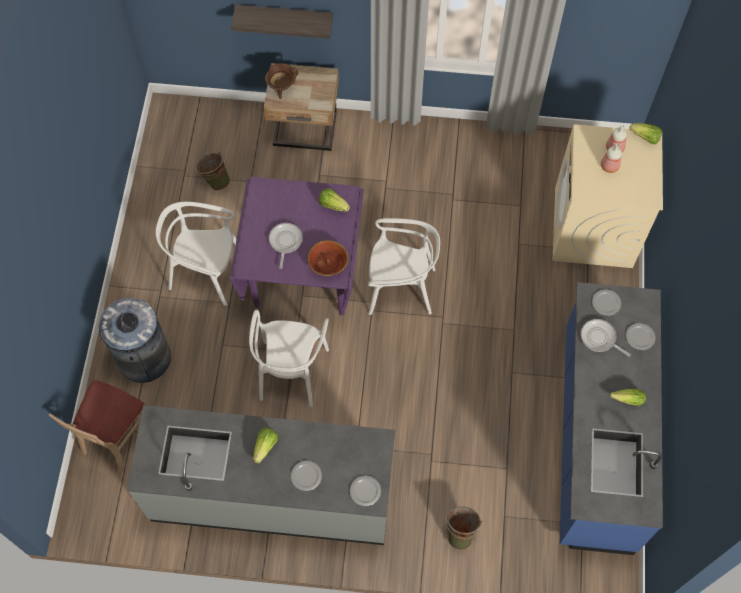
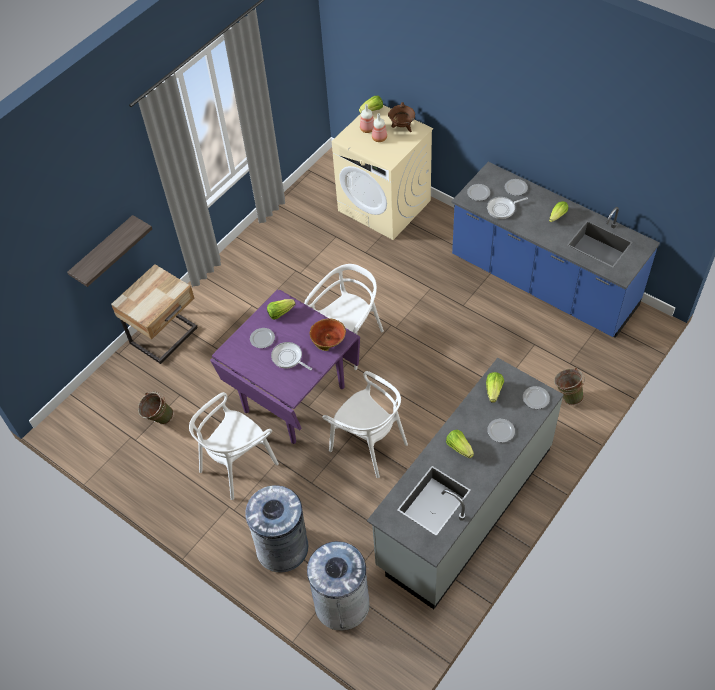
camera: 55 degrees left, 10 degrees down
beige chair [49,380,145,473] -> grey trash can [307,541,370,631]
brown cooking pot [265,63,298,99] -> brown cooking pot moved to [388,102,415,132]
none -> plate [250,328,275,348]
none -> lettuce [486,372,504,403]

